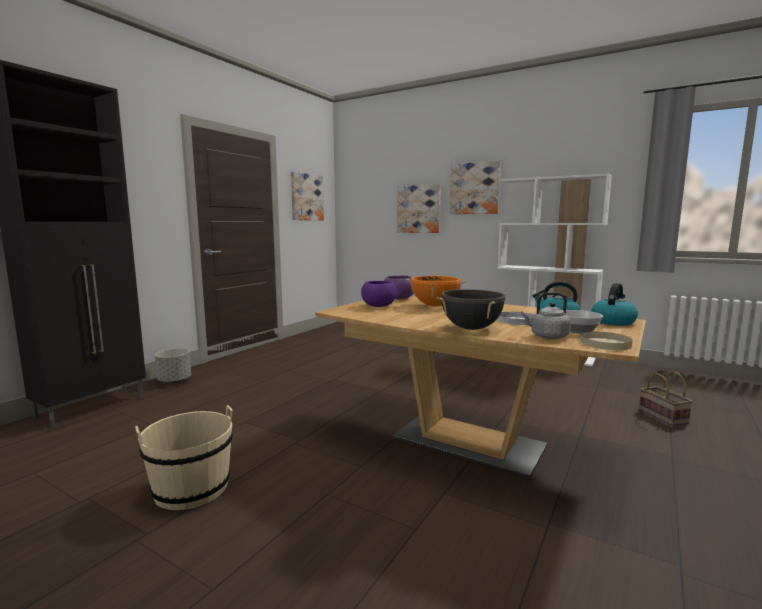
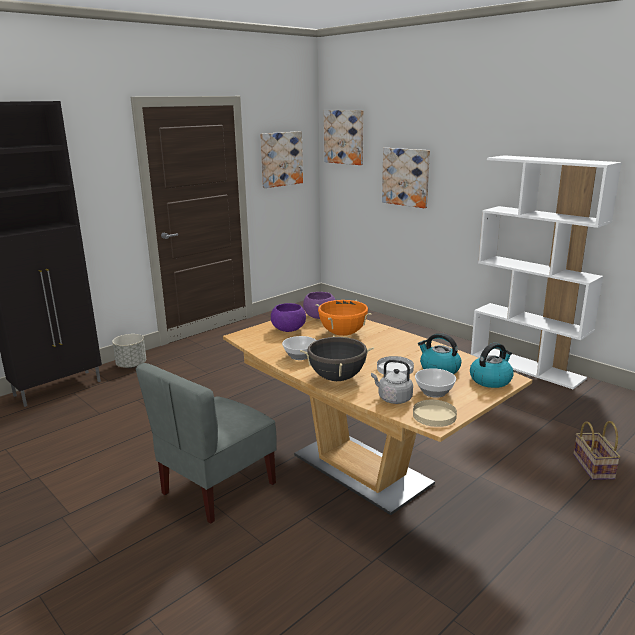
camera: 15 degrees right, 10 degrees up
beige bucket [135,405,233,510] -> none
picture [450,161,501,214] -> picture moved to [324,110,364,165]
none -> grey chair [136,363,277,523]
none -> bowl [282,336,316,360]

